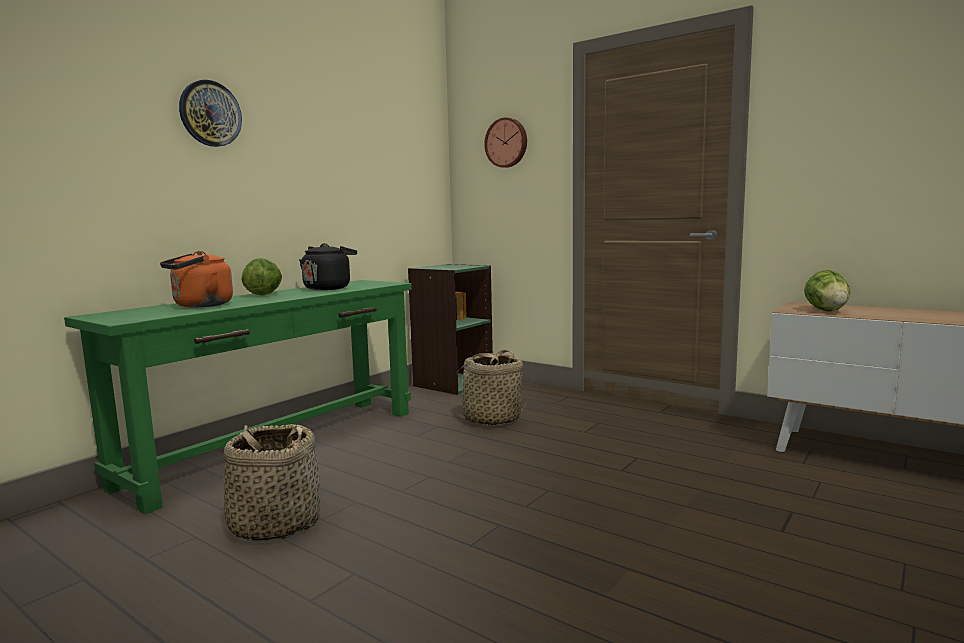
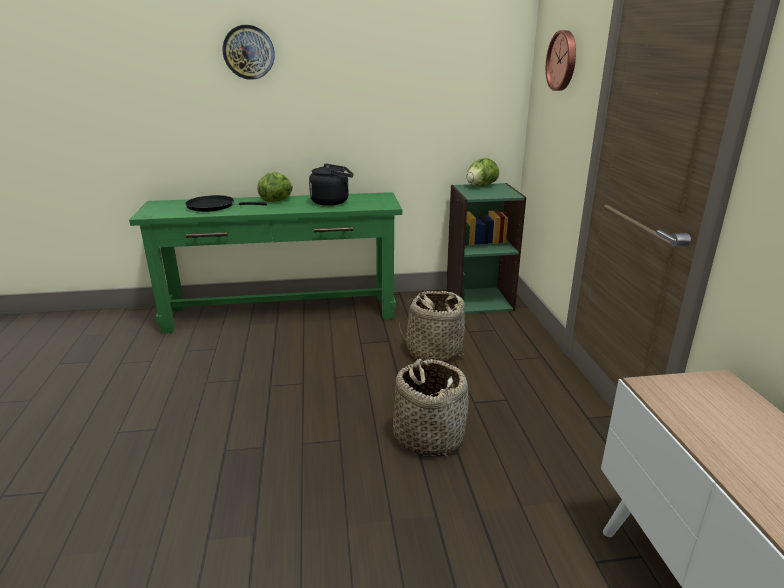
camera: 45 degrees right, 15 degrees up
orange kettle [160,251,233,307] -> black frying pan [185,195,267,212]
basket [224,424,321,542] -> basket moved to [393,359,469,456]
lettuce [804,270,850,312] -> lettuce moved to [467,158,499,187]

